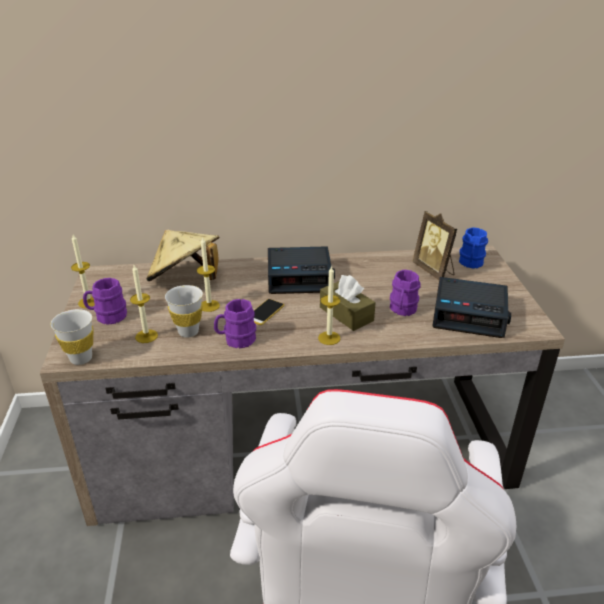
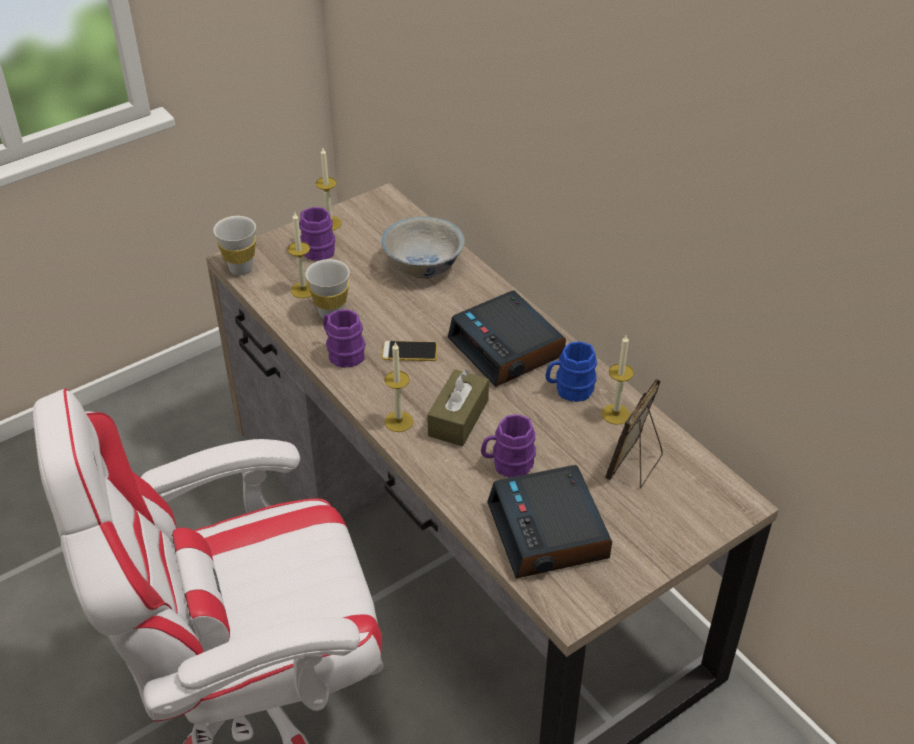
camera: 60 degrees right, 10 degrees up
beige hat [146,230,219,281] -> white bowl [381,216,465,279]
candle [197,237,220,312] -> candle moved to [602,335,634,425]
blue mug [459,227,488,269] -> blue mug moved to [545,341,597,402]

